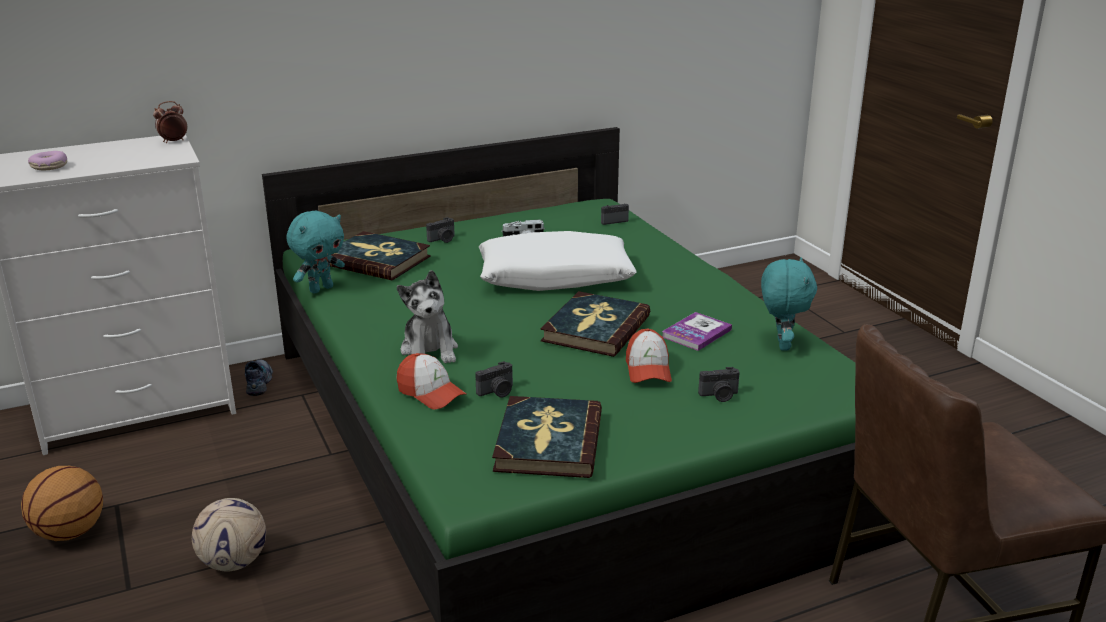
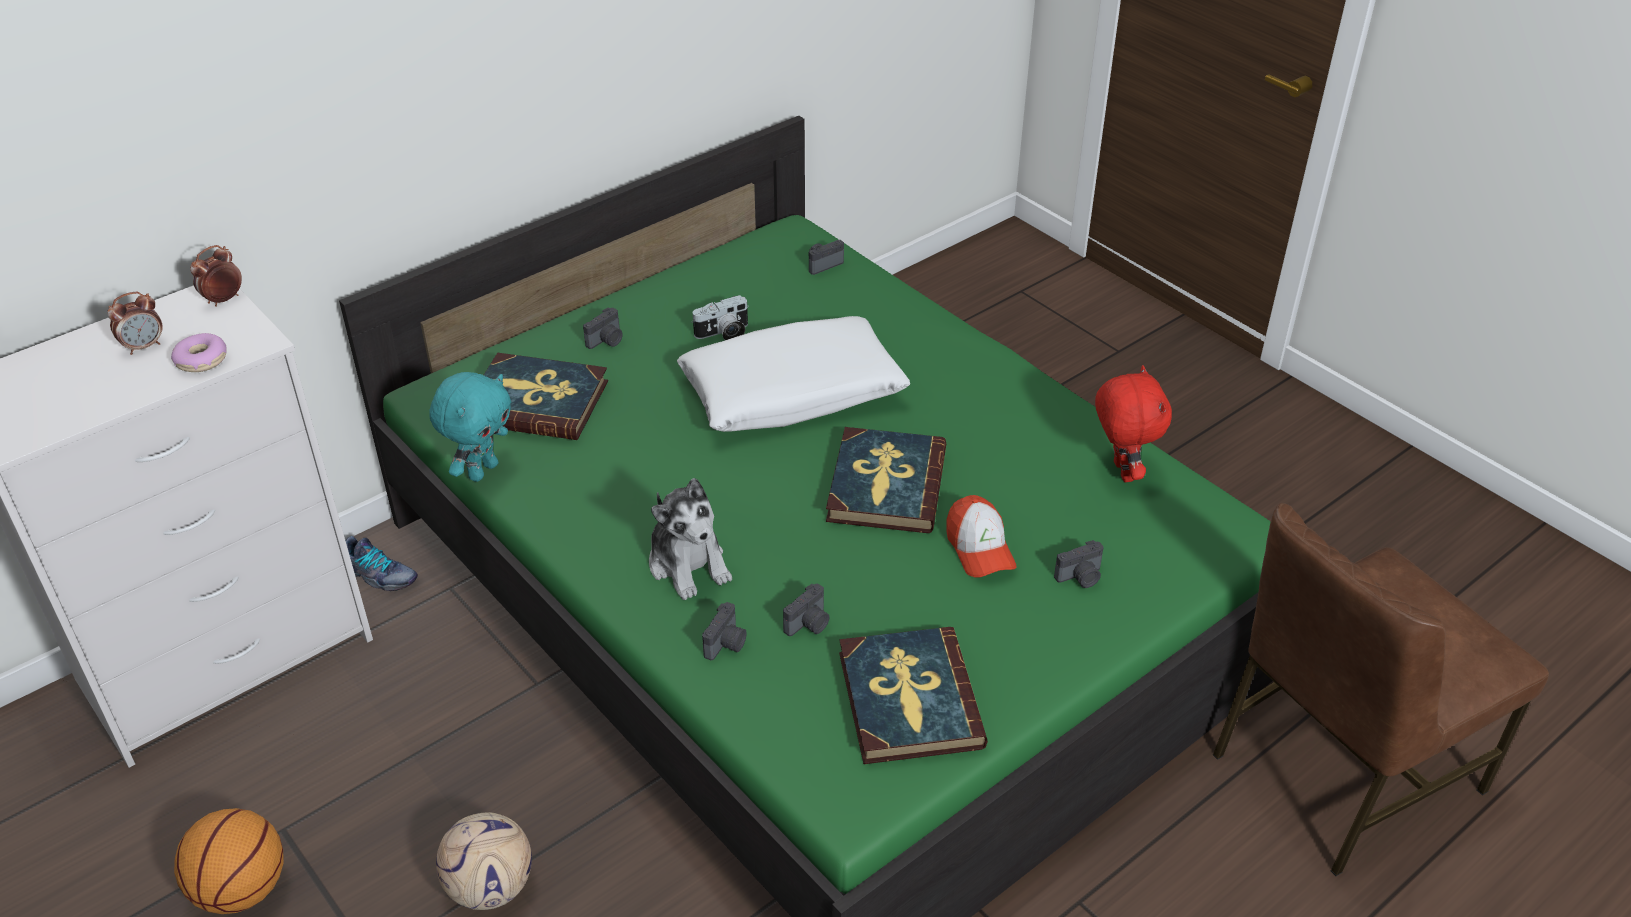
camera: 15 degrees left, 15 degrees up
donut [28,151,67,170] -> donut moved to [171,333,227,372]
shoe [245,359,273,396] -> shoe turned 135 degrees clockwise [345,536,418,591]
cap [396,353,466,409] -> camera [702,602,747,660]
book [662,312,732,351] -> none
turquoise plush toy [761,257,817,351] -> red plush toy [1095,365,1172,482]
none -> alarm clock [107,292,163,355]

